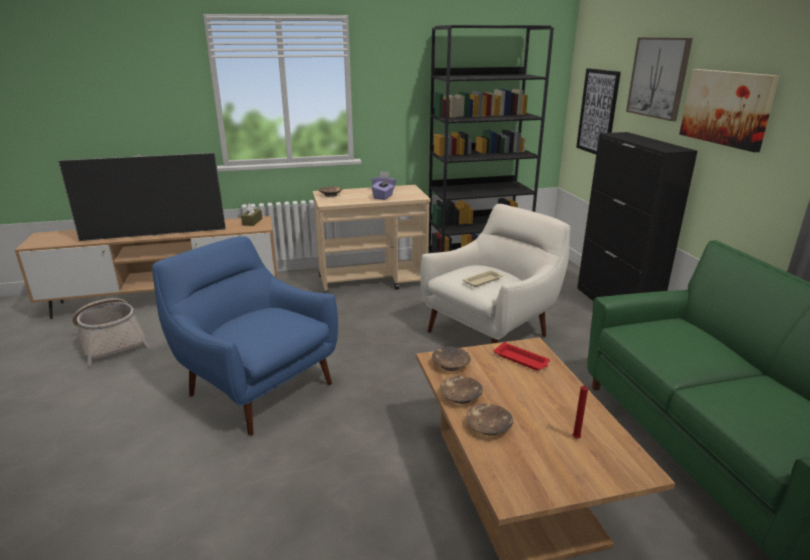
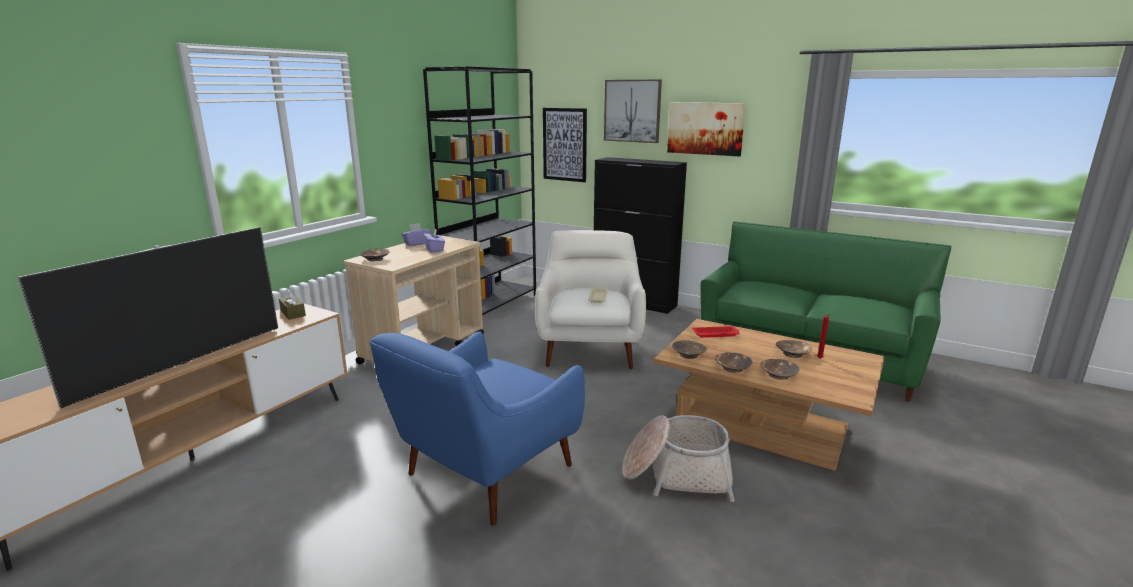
camera: 45 degrees left, 5 degrees down
basket [72,298,150,366] -> basket moved to [622,415,735,502]
blue armchair [152,236,338,436] -> blue armchair turned 45 degrees counterclockwise [370,331,585,526]
none -> brown bowl [776,340,812,358]

